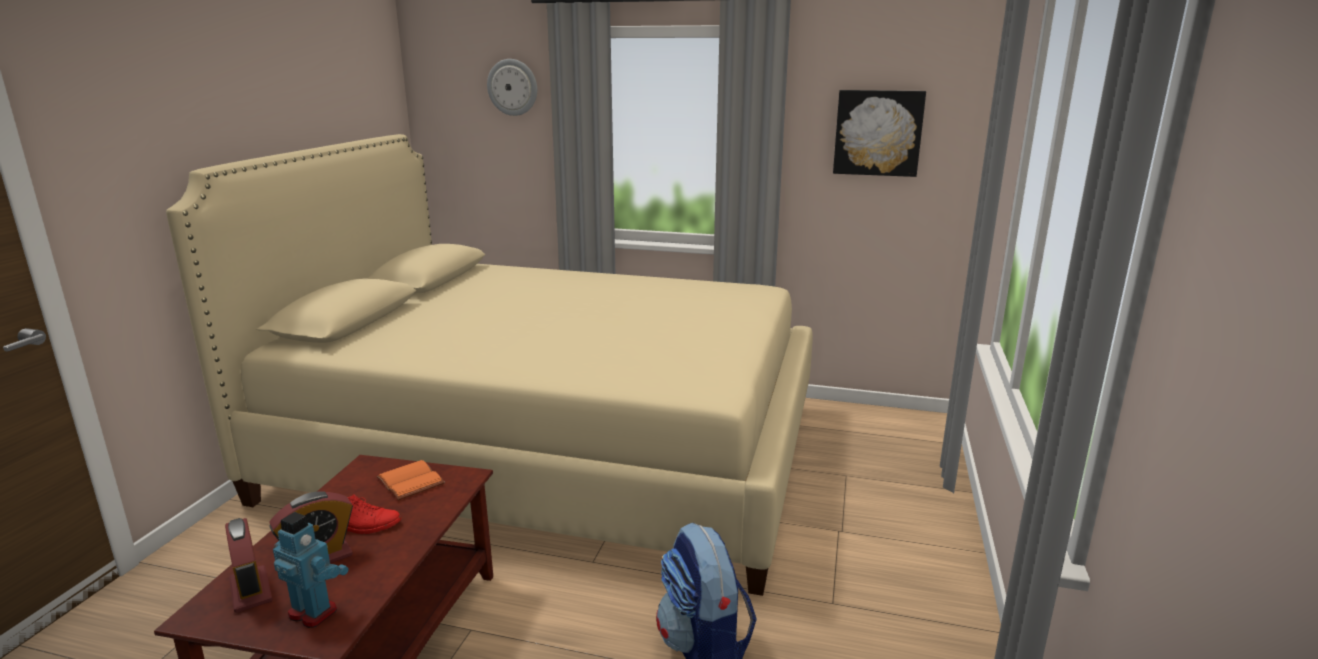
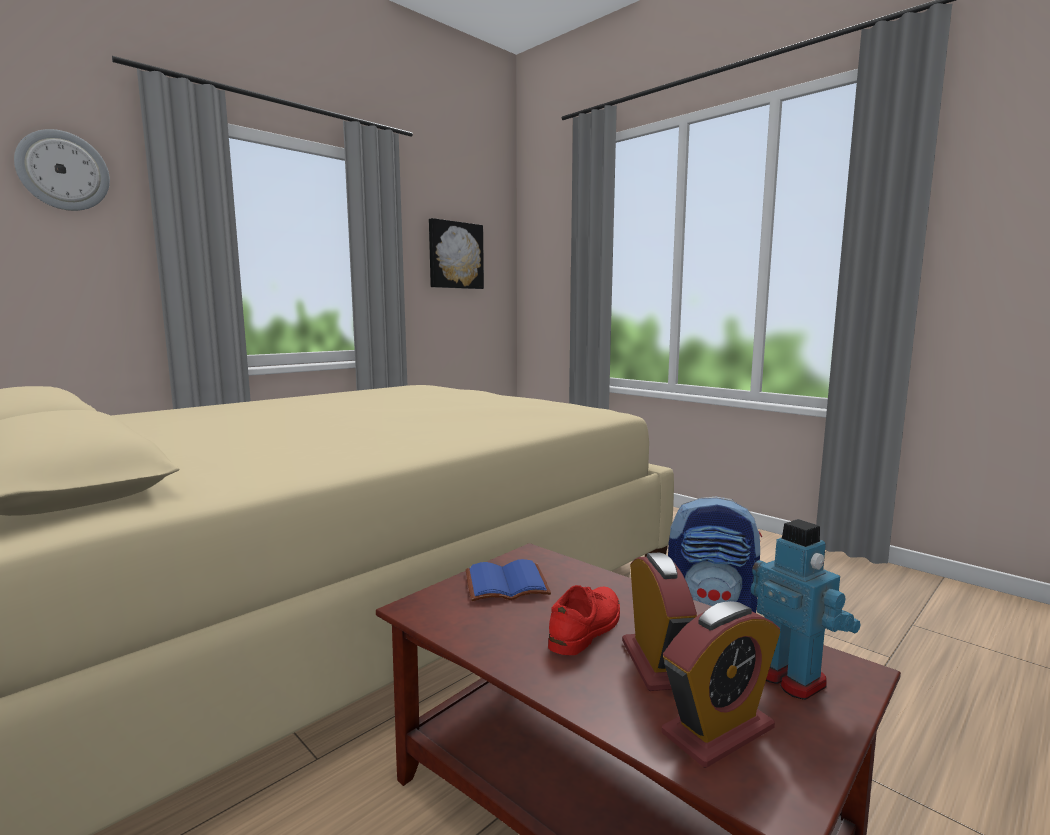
camera: 60 degrees left, 10 degrees down
alarm clock [225,518,272,613] -> alarm clock turned 150 degrees clockwise [662,601,781,768]
toy robot [273,512,348,628] -> toy robot turned 90 degrees clockwise [751,519,860,700]
orange book [377,460,445,500] -> blue book [466,559,551,601]

